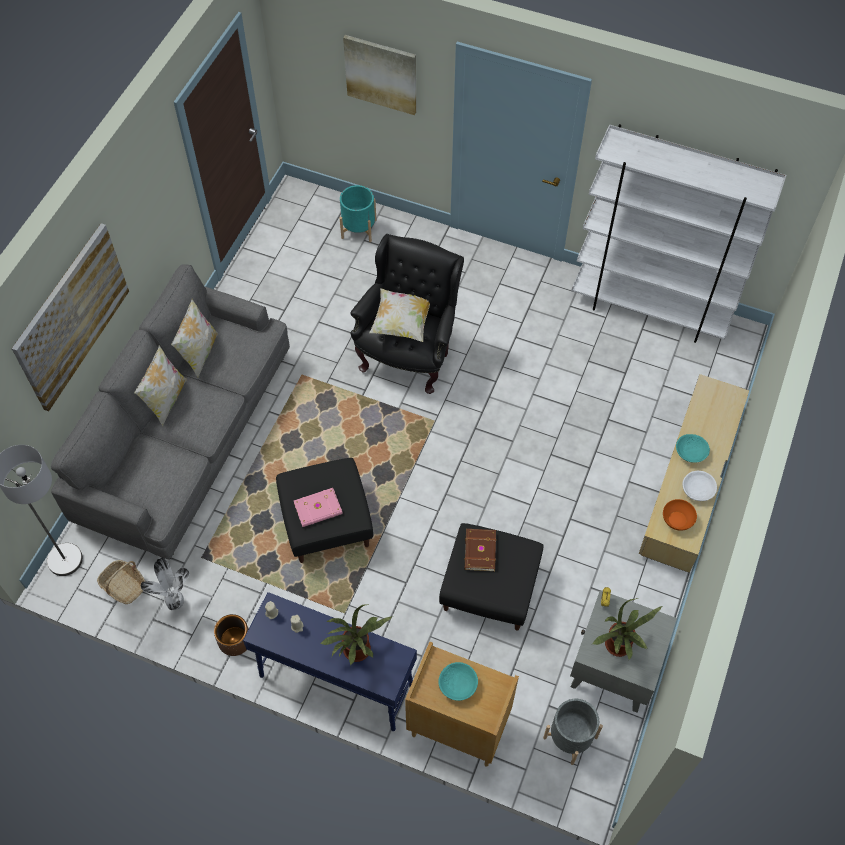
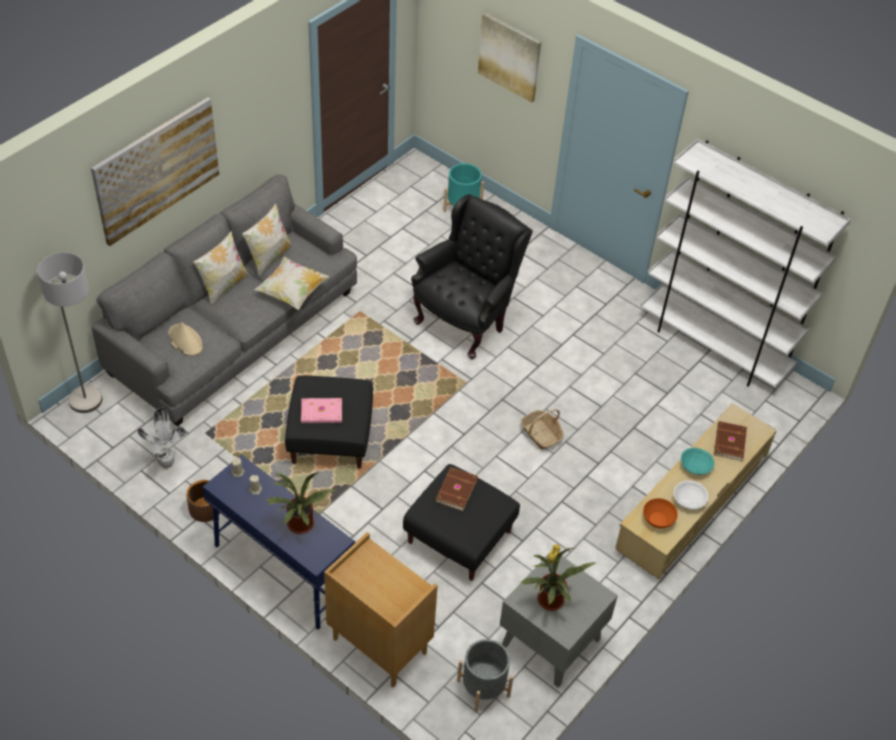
camera: 15 degrees right, 10 degrees down
basket [97,560,145,604] -> basket moved to [520,409,564,449]
pillow [369,288,430,342] -> pillow moved to [254,257,329,310]
turquoise bowl [438,662,478,701] -> none
none -> beige hat [168,322,203,356]
none -> brown book [714,421,747,461]

